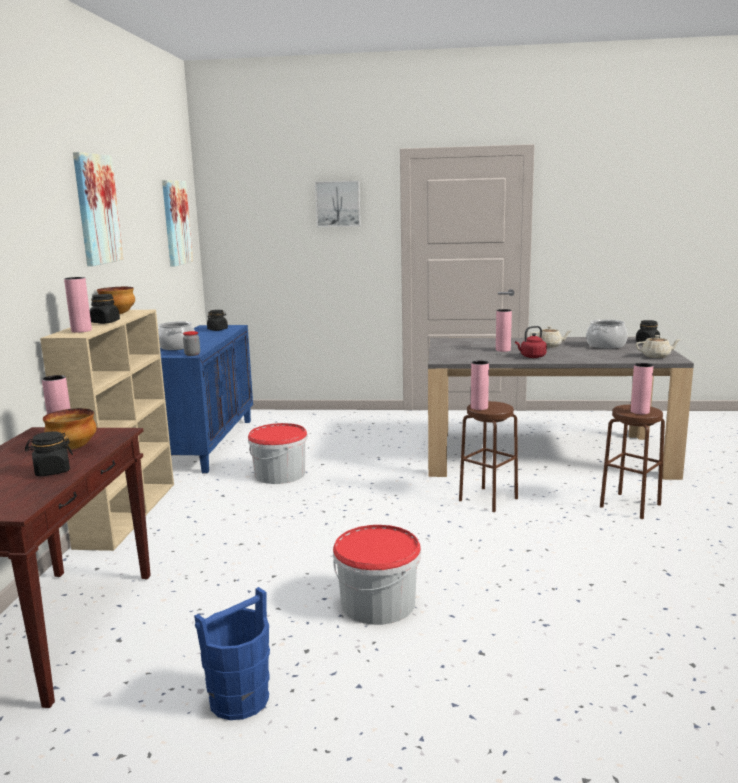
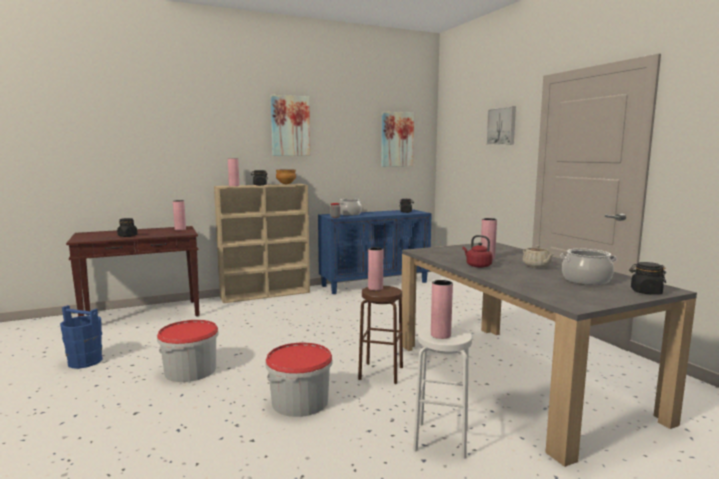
camera: 60 degrees right, 5 degrees down
bowl [43,408,97,450] -> none
bucket [248,423,308,484] -> bucket moved to [266,342,333,417]
brown stool [600,404,665,519] -> white stool [413,326,472,459]
beige teapot [636,335,681,358] -> none

